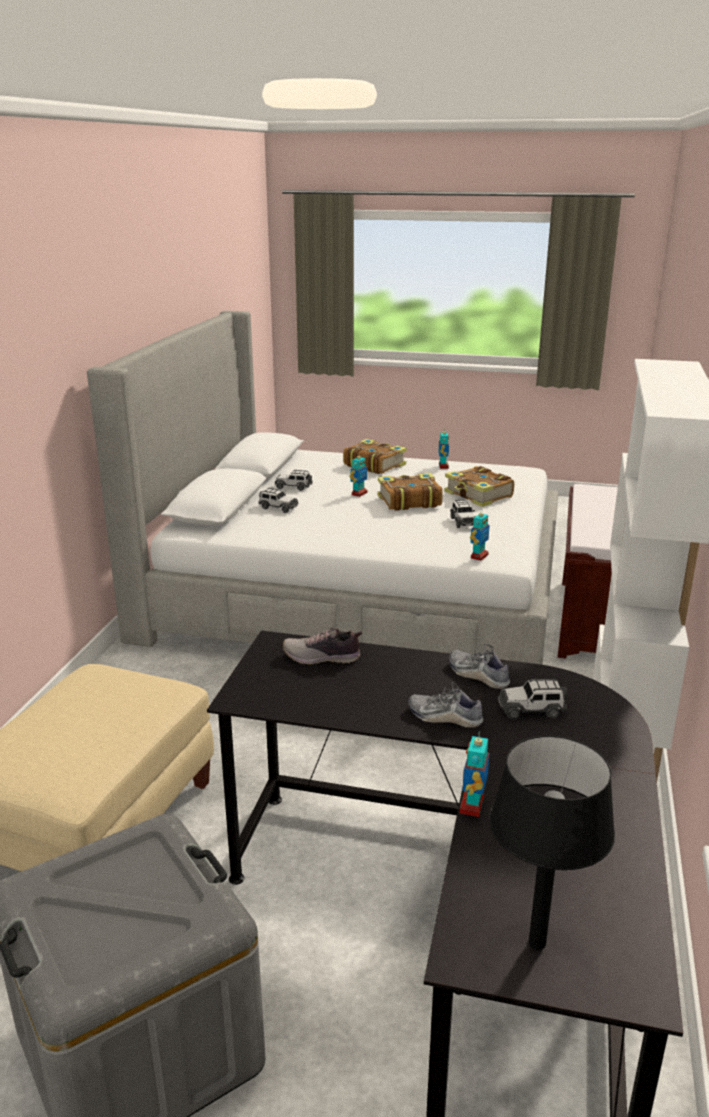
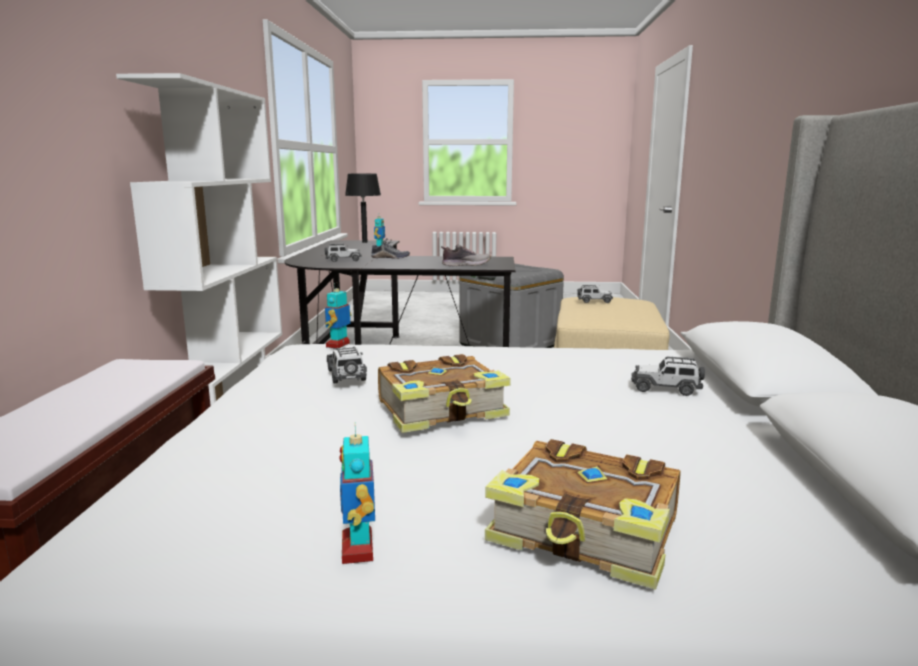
camera: 170 degrees right, 10 degrees down
toy car [275,470,313,491] -> toy car moved to [577,285,613,303]
toy robot [349,455,367,497] -> none
book [444,466,514,507] -> none
shoe [449,644,510,689] -> none

